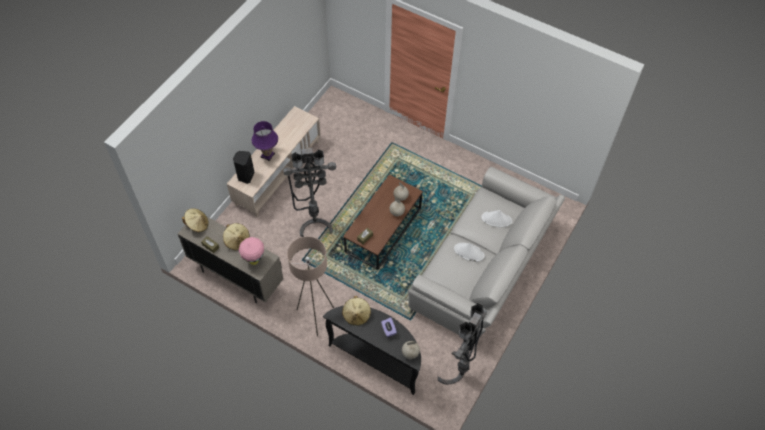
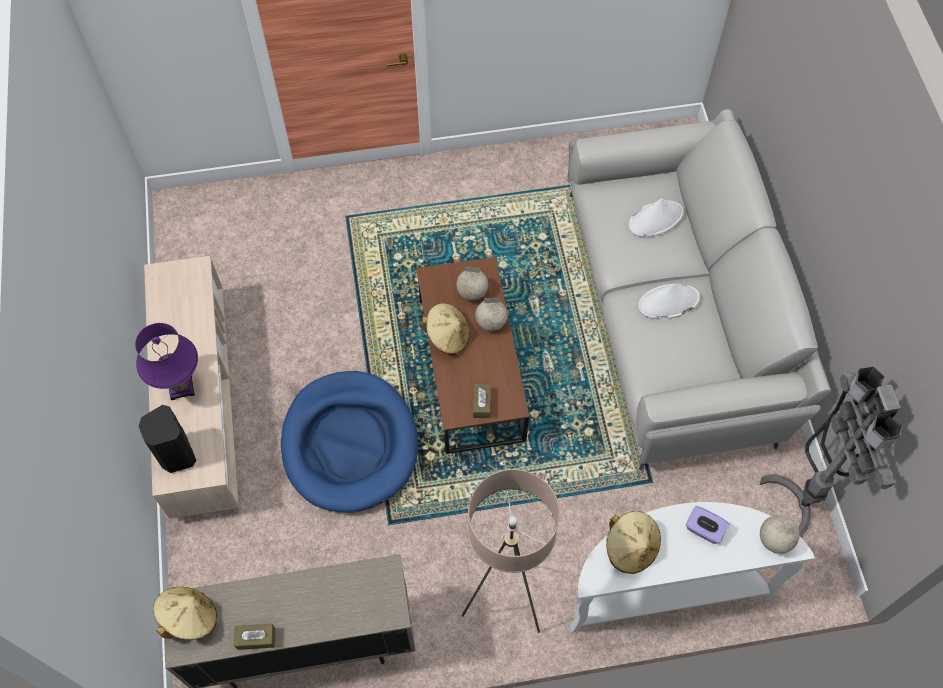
camera: 40 degrees left, 5 degrees up
beige hat [223,223,250,251] -> beige hat moved to [422,303,470,355]
pink table lamp [239,237,264,265] -> none
grey floor lamp [283,148,336,237] -> blue dog bed [281,371,418,513]
black console table [323,306,421,395] -> white console table [570,502,815,633]

